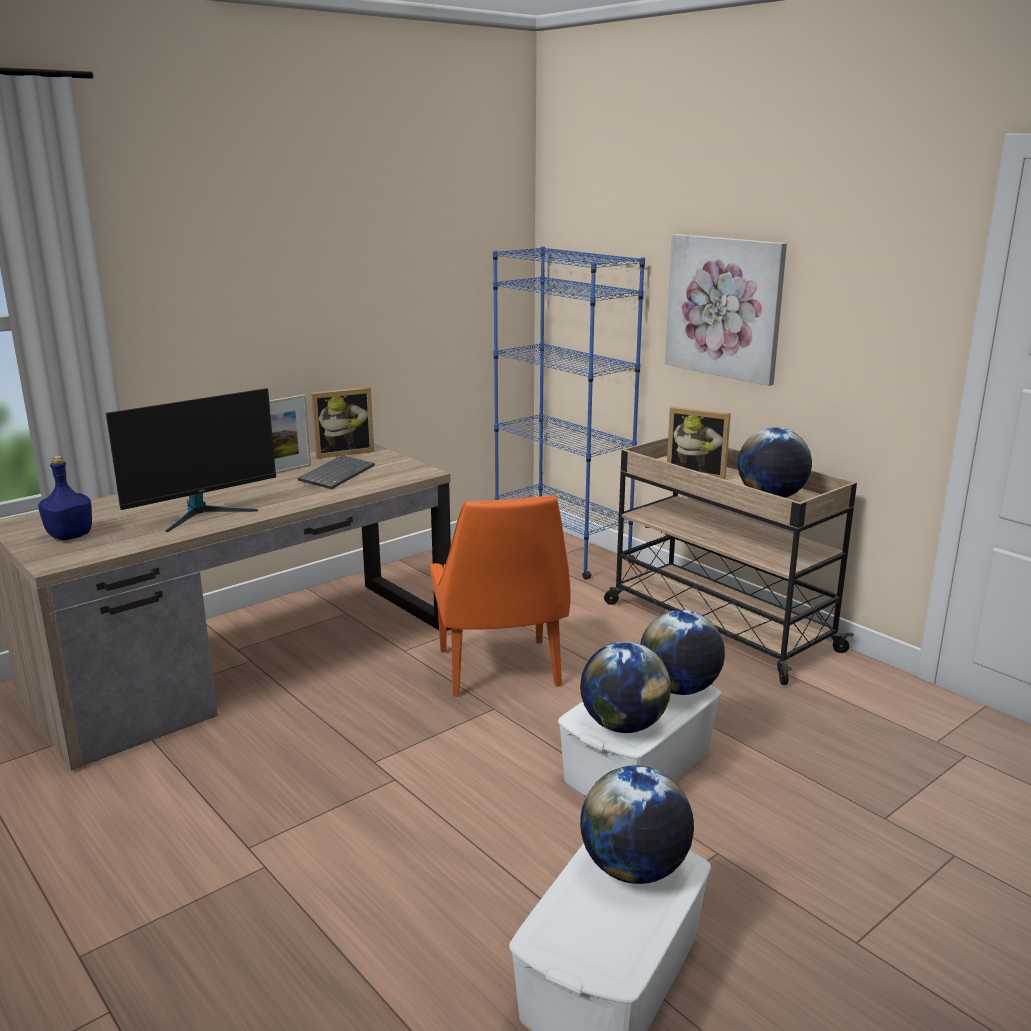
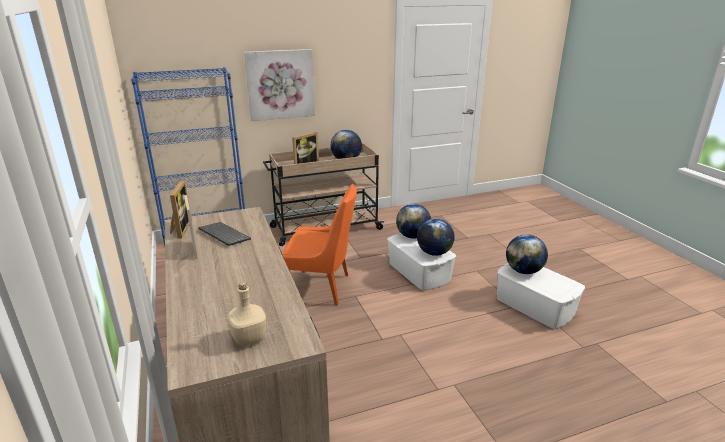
camera: 70 degrees left, 5 degrees up
blue bottle [38,456,92,540] -> beige bottle [227,282,266,346]
monitor [106,388,276,532] -> none

